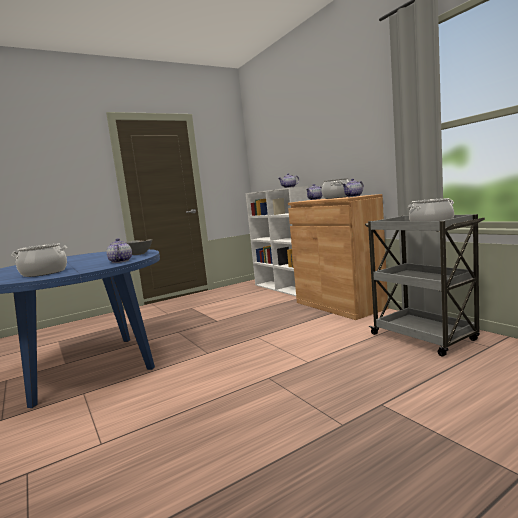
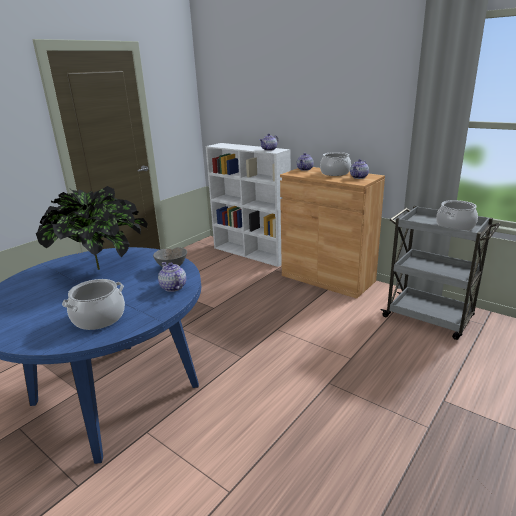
camera: 20 degrees left, 15 degrees up
none -> potted plant [36,186,148,270]

